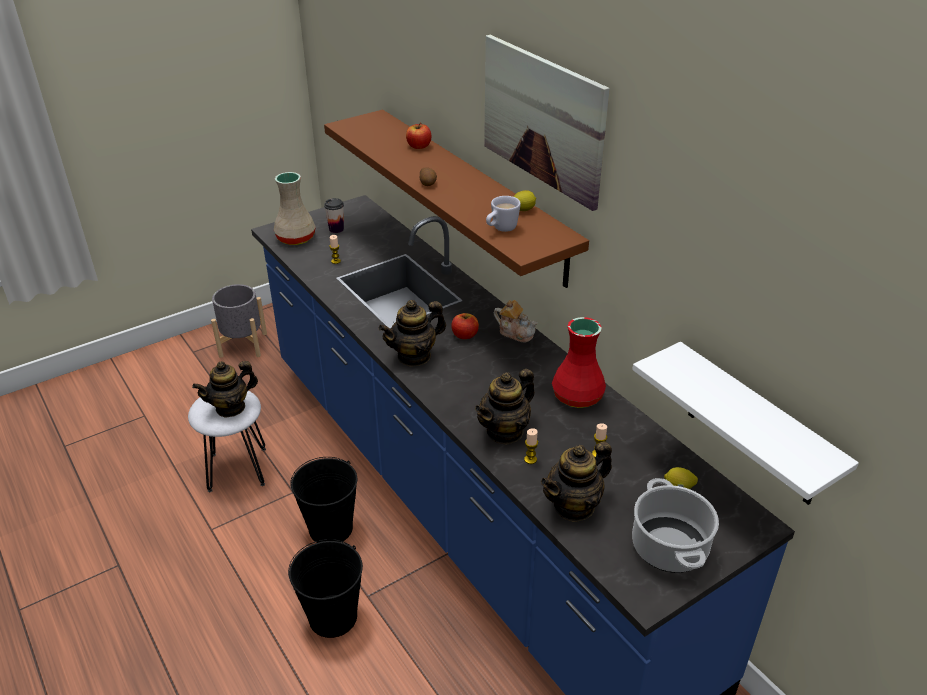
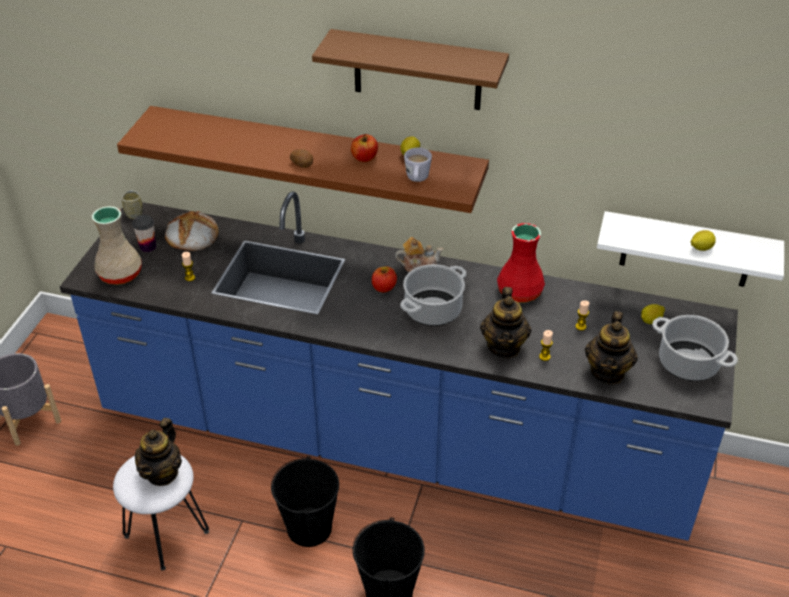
camera: 40 degrees left, 5 degrees up
teapot [378,300,446,367] -> none
apple [406,122,432,149] -> apple moved to [351,134,378,162]
picture [484,35,610,211] -> brown shelf [312,29,509,110]
none -> cup [122,190,143,219]
none -> bread [165,211,219,251]
none -> cooking pot [400,264,466,326]
none -> lemon [691,230,716,251]

